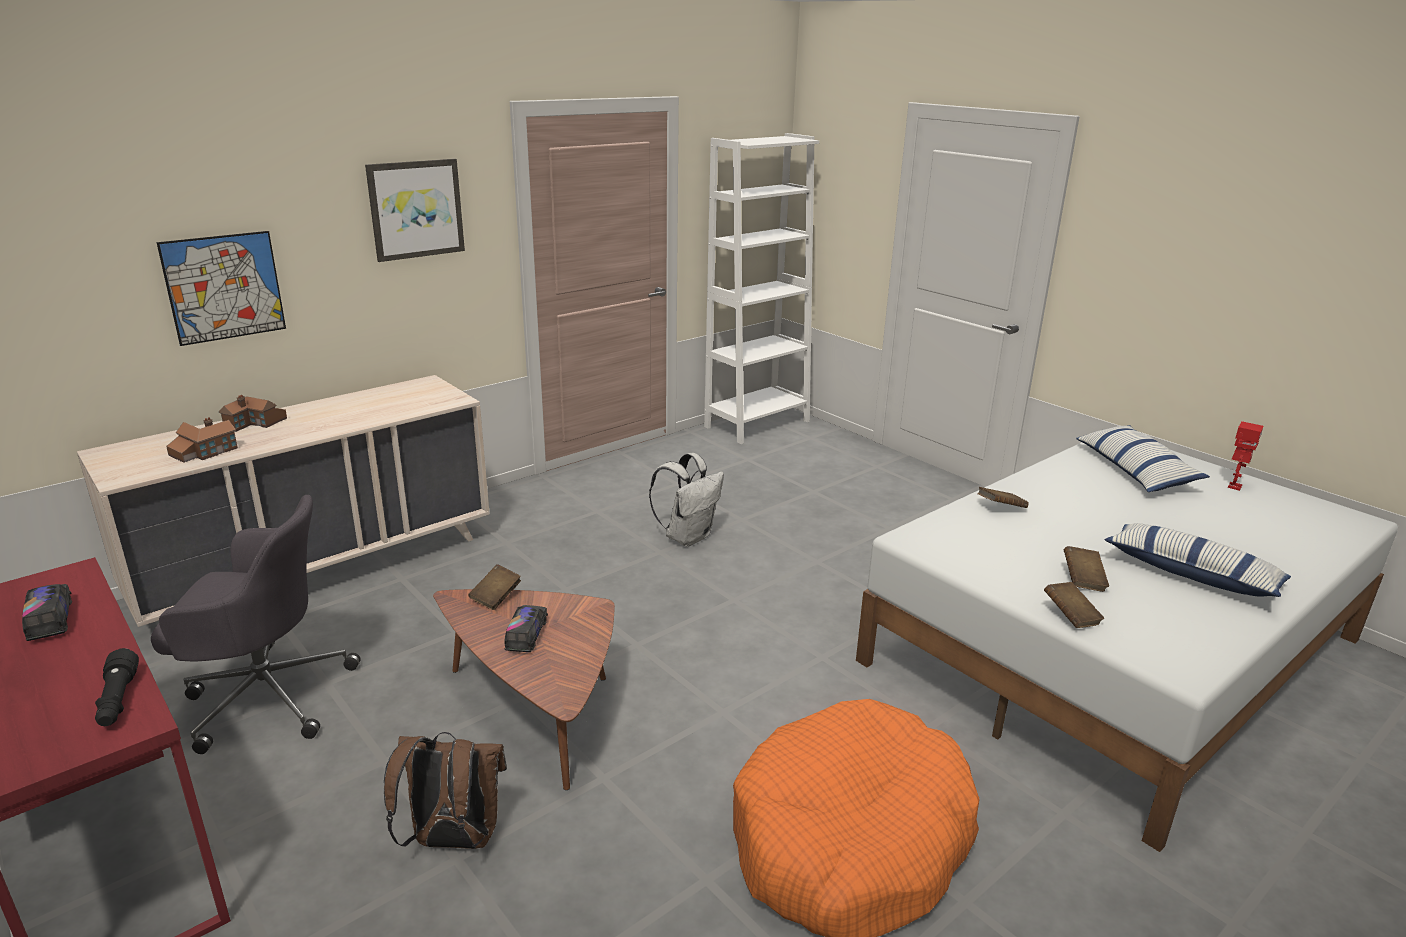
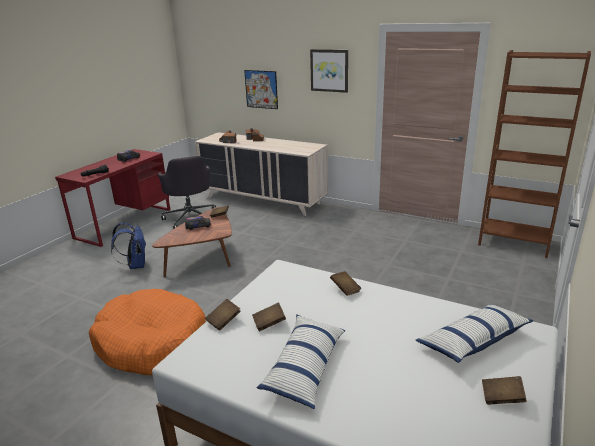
camera: 70 degrees right, 0 degrees up
brown backpack [384,732,507,849] -> blue backpack [111,223,147,269]
white backpack [649,453,724,547] -> none
white bookcase [704,133,819,444] -> brown bookcase [478,50,591,258]
toy robot [1228,421,1263,491] -> brown book [482,376,527,405]

